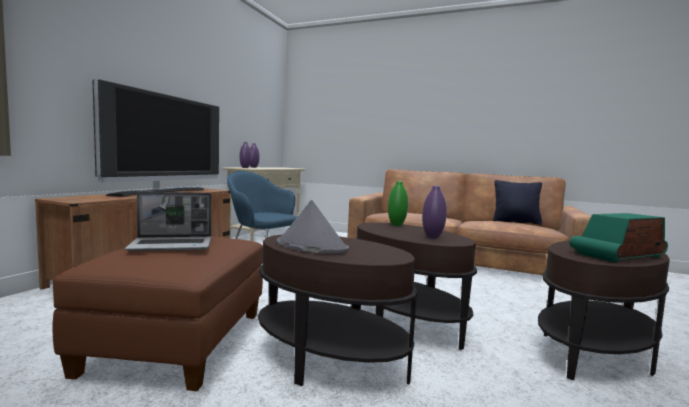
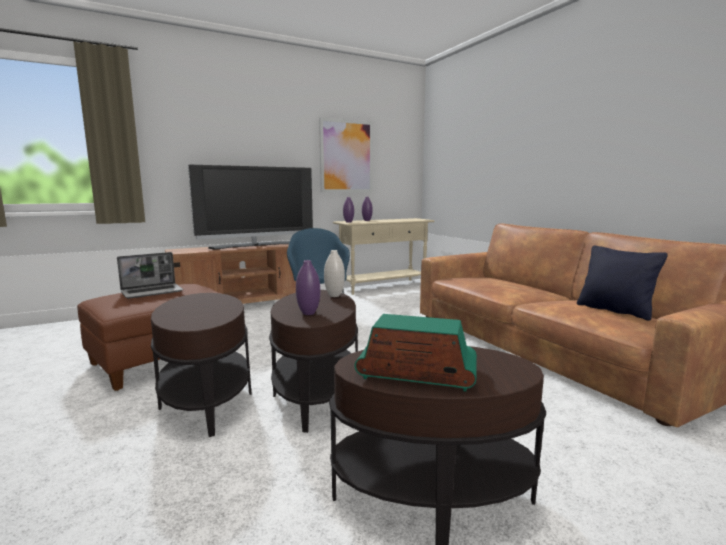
camera: 40 degrees right, 5 degrees up
laptop [125,192,212,251] -> laptop turned 60 degrees counterclockwise [117,252,183,299]
grey hat [277,200,349,254] -> none
green vase [388,181,408,226] -> white vase [324,250,345,297]
none -> picture [319,117,373,193]

